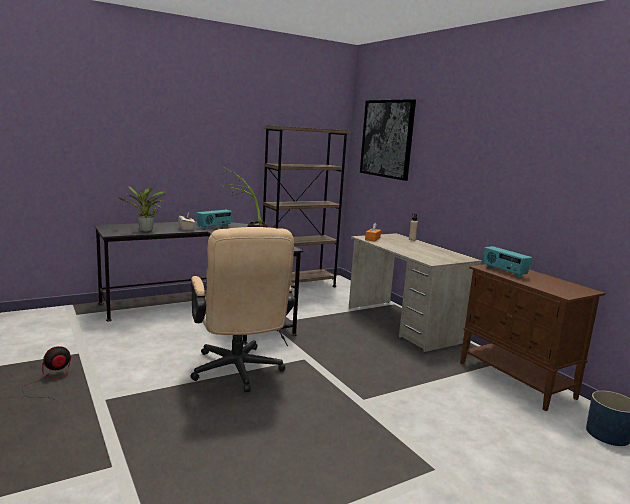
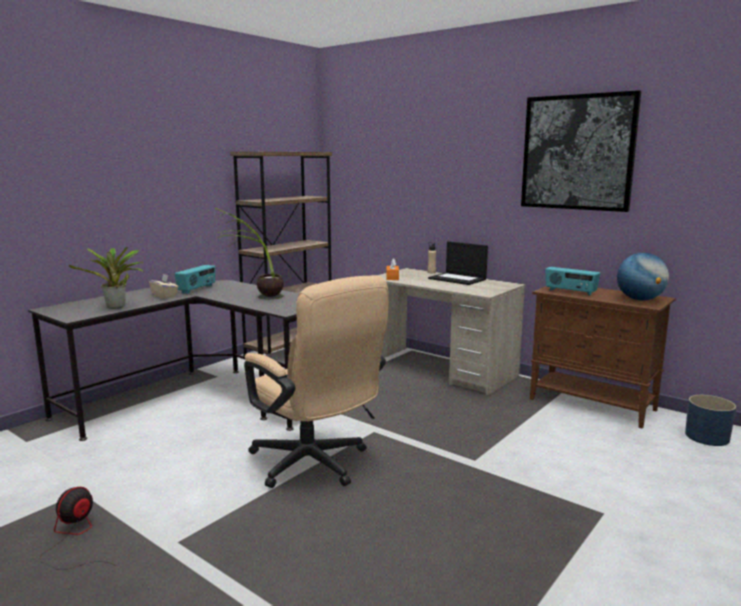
camera: 20 degrees left, 0 degrees up
picture [360,99,416,181] -> picture moved to [521,90,641,212]
none -> laptop [428,241,488,285]
none -> globe [617,253,669,300]

